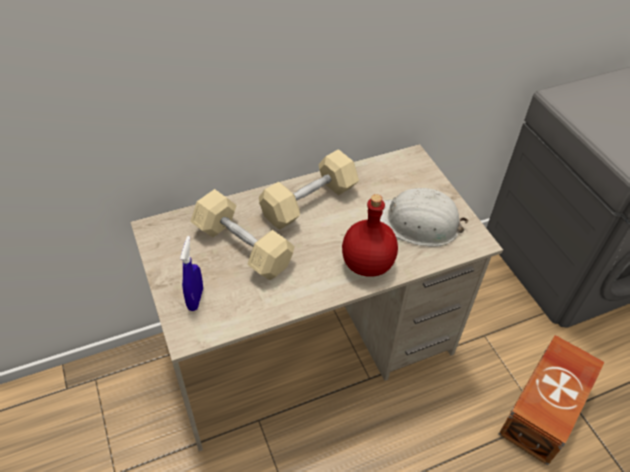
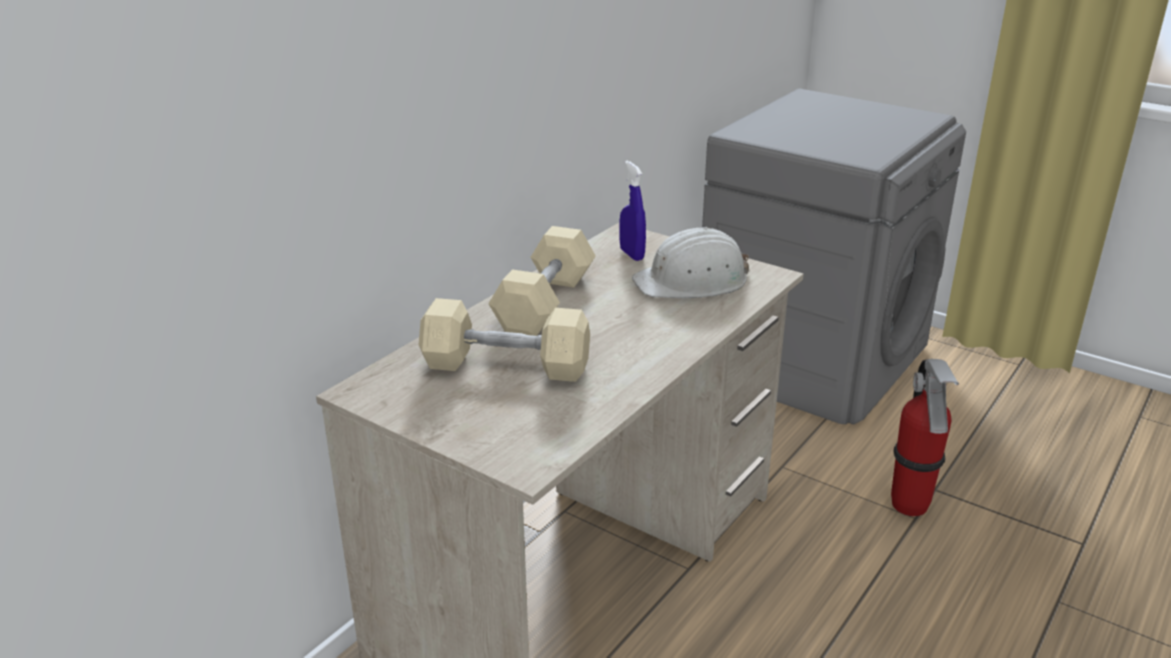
camera: 30 degrees left, 20 degrees down
blue spray bottle [180,236,203,311] -> blue spray bottle moved to [620,161,646,261]
red bottle [342,194,398,277] -> none
brown storage box [499,335,605,465] -> fire extinguisher [891,359,959,516]

